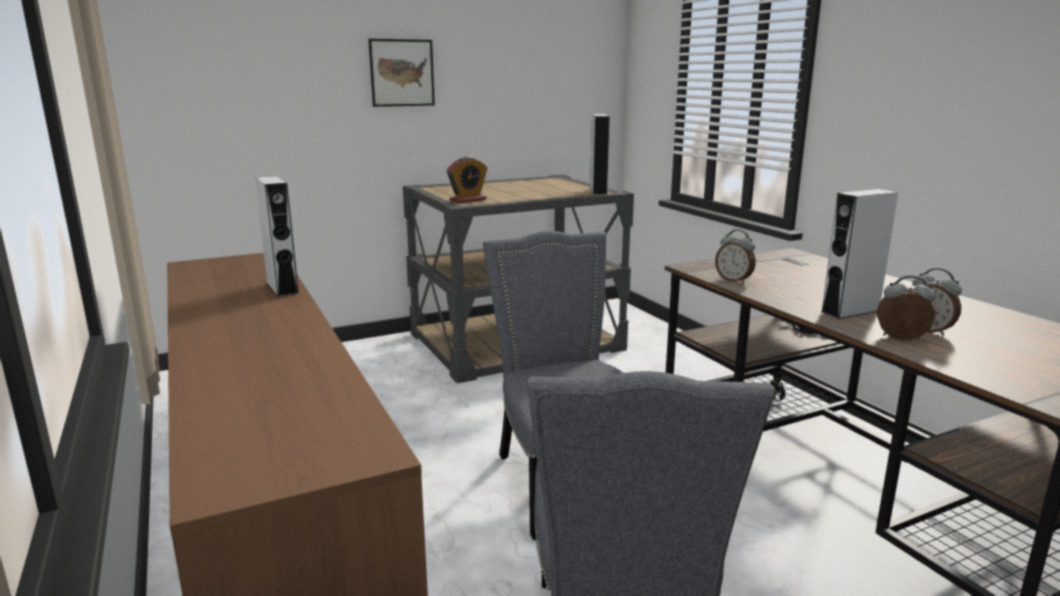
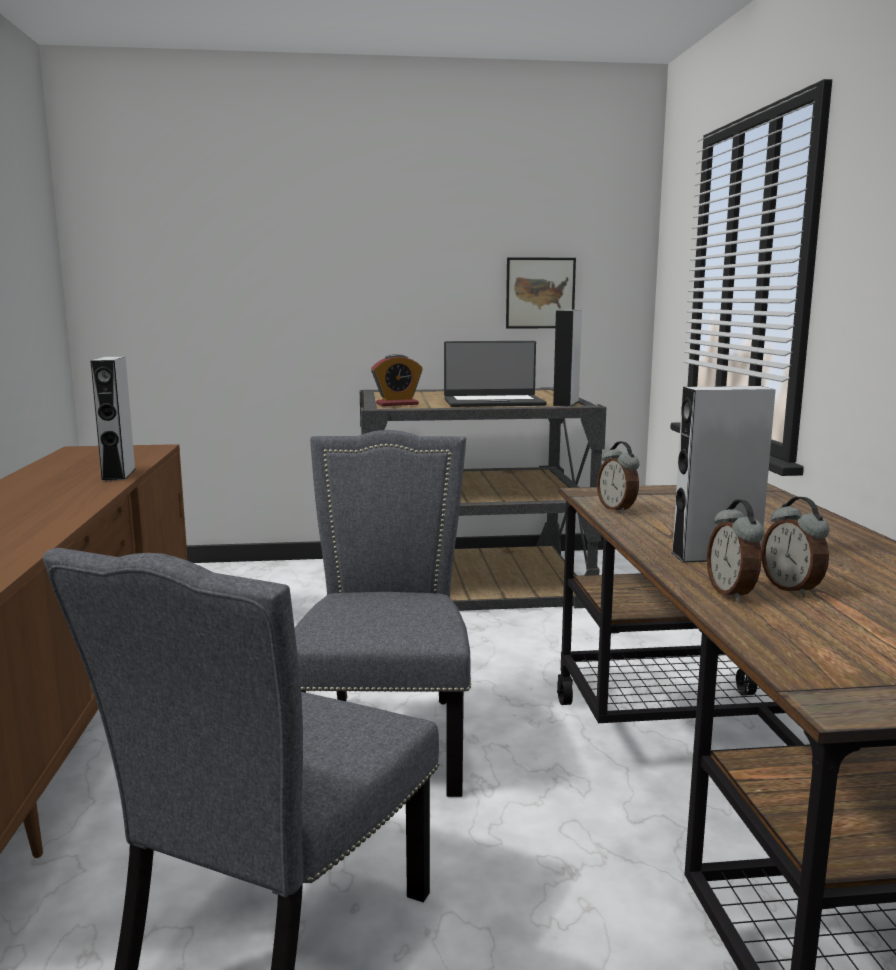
camera: 20 degrees right, 5 degrees down
picture [368,39,435,107] -> picture moved to [506,257,576,328]
alarm clock [877,275,936,340] -> alarm clock turned 135 degrees counterclockwise [707,500,764,602]
none -> laptop [444,341,547,407]

